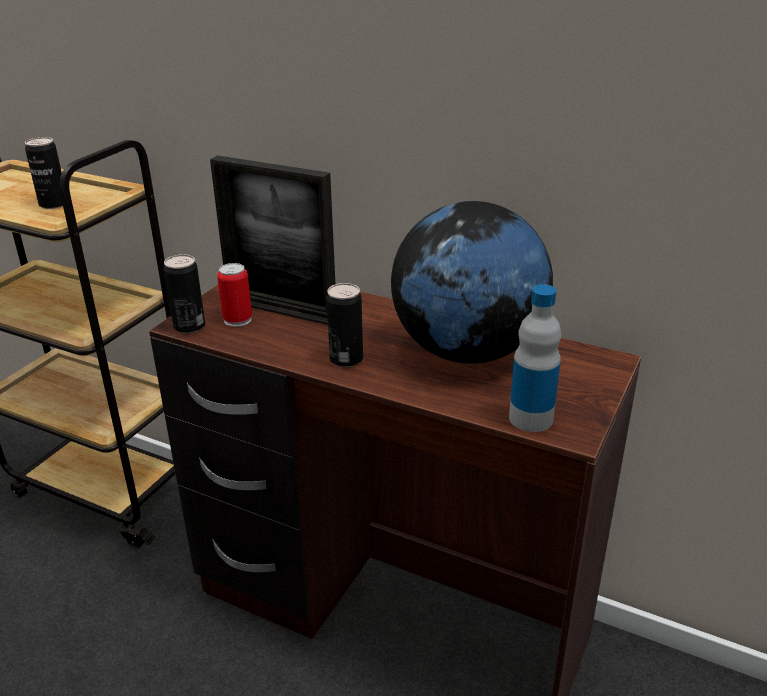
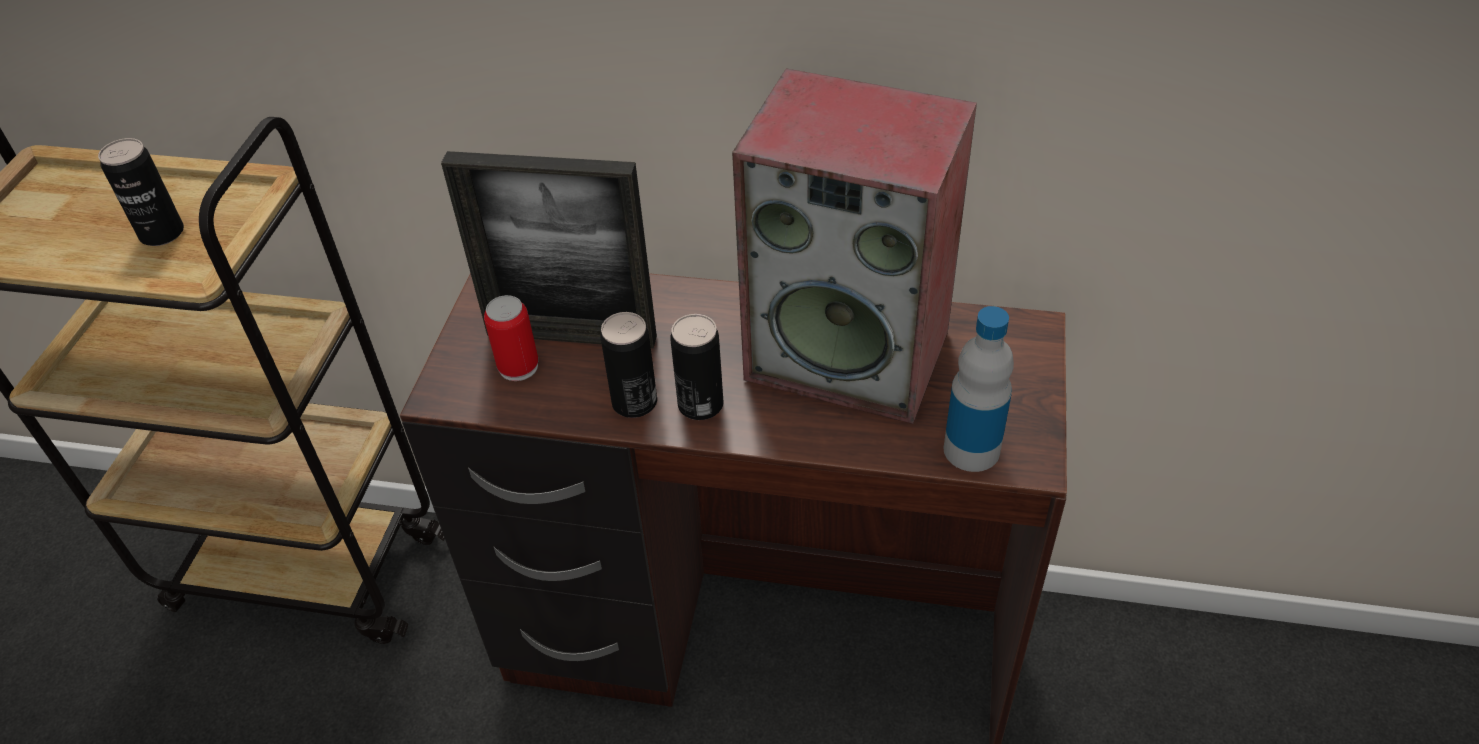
camera: 15 degrees left, 15 degrees up
can [164,254,205,333] -> can moved to [600,312,657,418]
globe [391,201,553,364] -> speaker [732,68,977,424]

